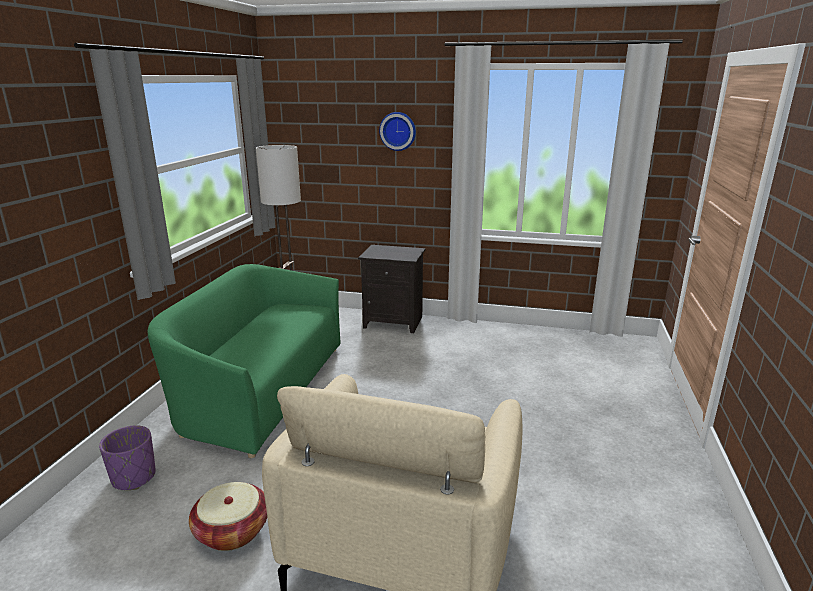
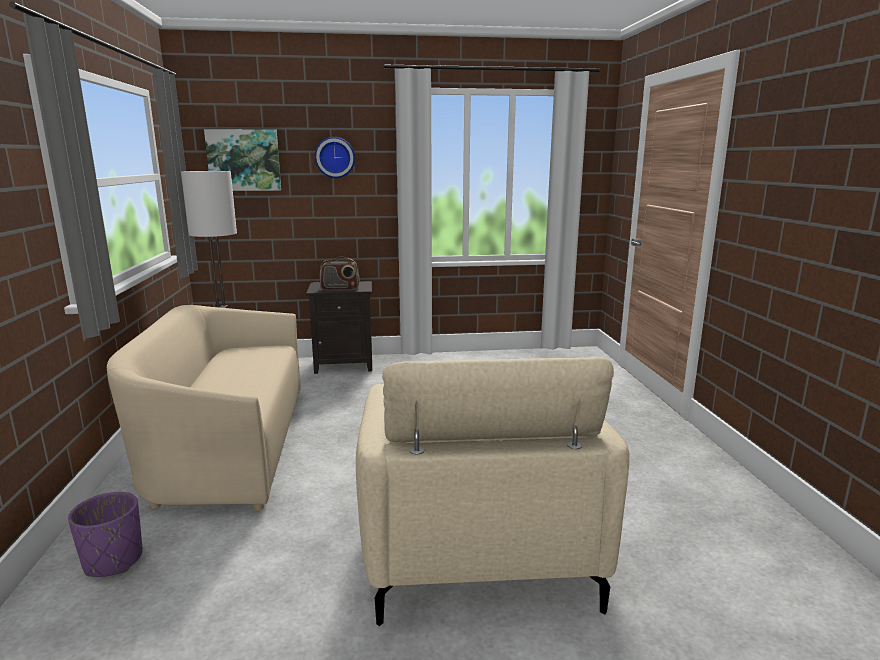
camera: 20 degrees left, 5 degrees down
green sofa [147,264,341,458] -> beige sofa [107,305,301,511]
basket [189,482,267,551] -> none
none -> picture [204,129,281,191]
none -> radio [320,256,360,291]

